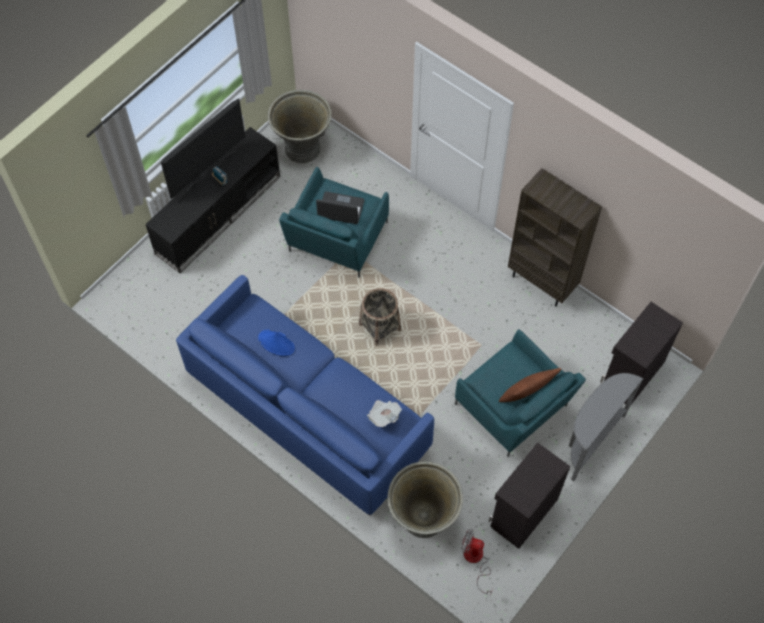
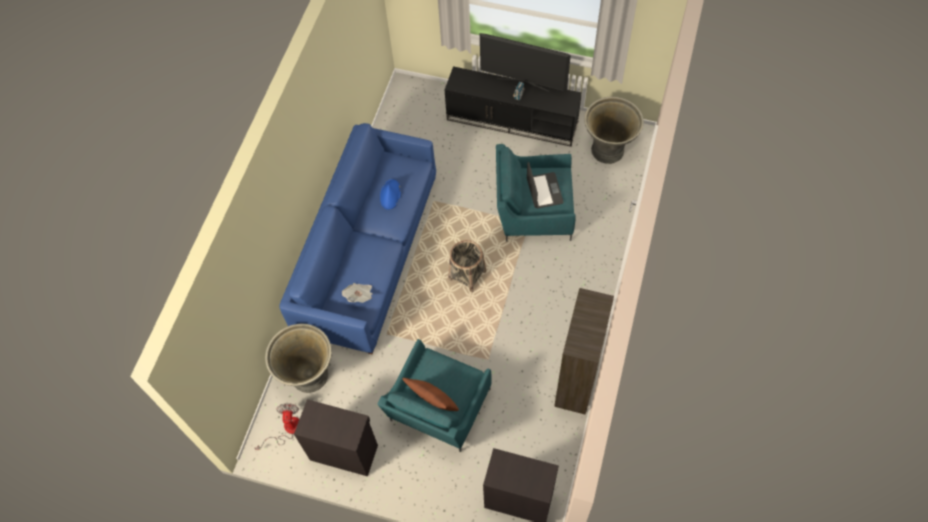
camera: 70 degrees right, 0 degrees up
grey console table [569,373,644,481] -> none

